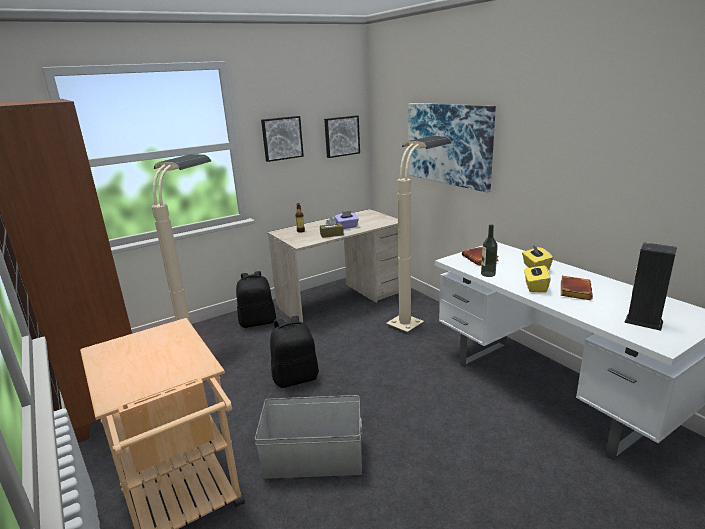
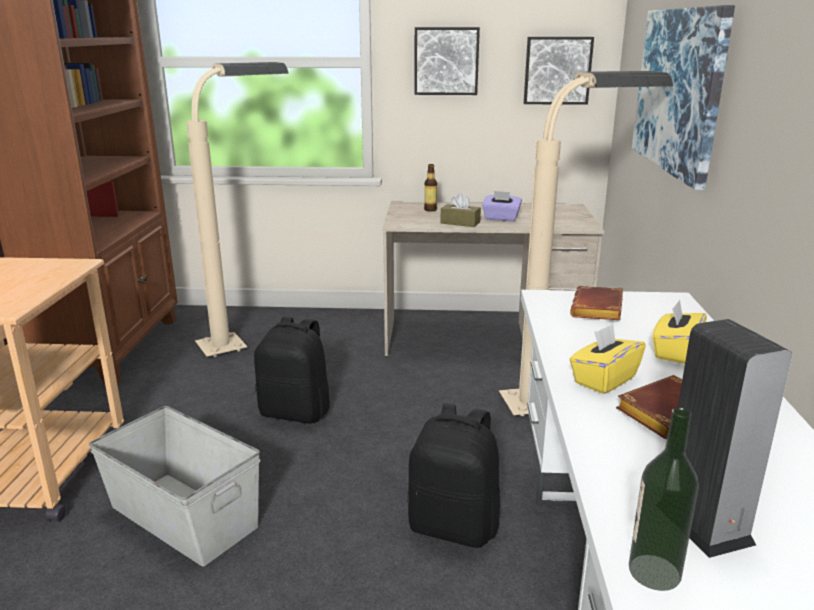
camera: 35 degrees right, 0 degrees up
black backpack [236,271,276,328] -> black backpack moved to [407,403,500,548]
bottle [481,224,498,277] -> bottle moved to [629,408,699,591]

